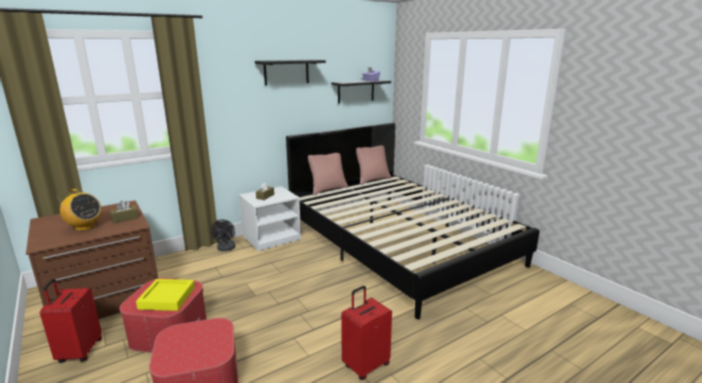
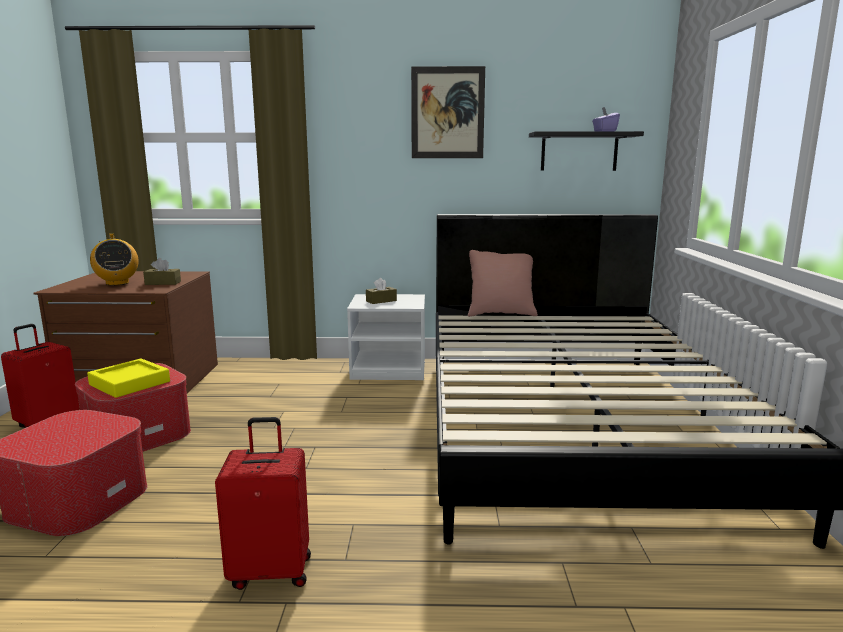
camera: 35 degrees right, 5 degrees down
black fan [210,220,236,251] -> none
black shelf [255,60,326,86] -> picture [411,66,485,158]
pink pillow [356,145,391,185] -> none

